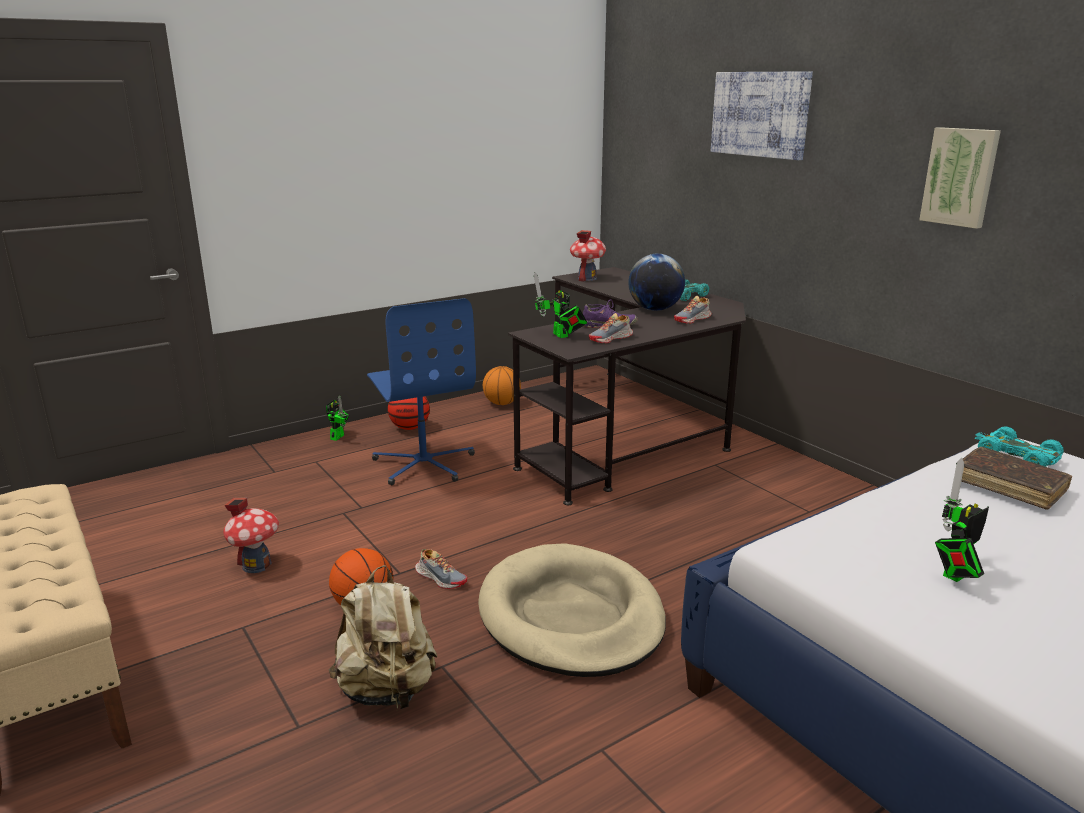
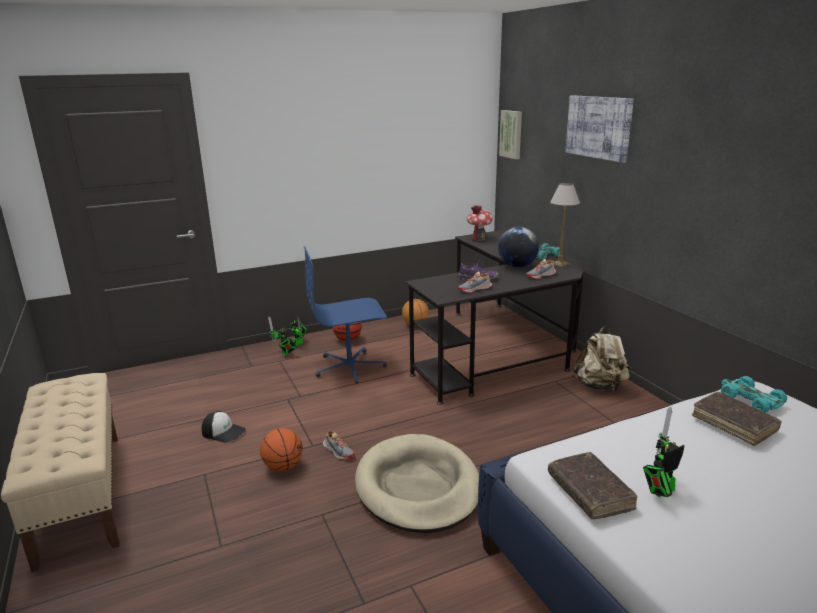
camera: 10 degrees right, 0 degrees up
toy house [223,498,279,573] -> cap [202,411,246,443]
beige backpack [328,565,437,709] -> beige backpack moved to [573,326,630,392]
blue office chair [367,298,476,485] -> blue office chair turned 90 degrees clockwise [304,247,387,384]
toy robot [534,272,587,338] -> toy robot moved to [268,317,297,356]
picture [919,127,1001,229] -> picture moved to [499,110,522,159]
none -> brown book [548,452,638,519]
none -> table lamp [550,183,580,267]

